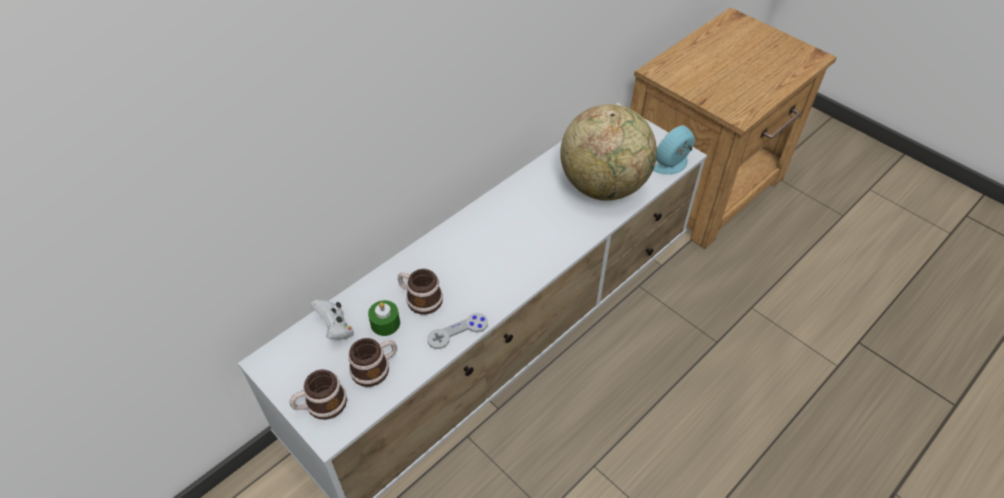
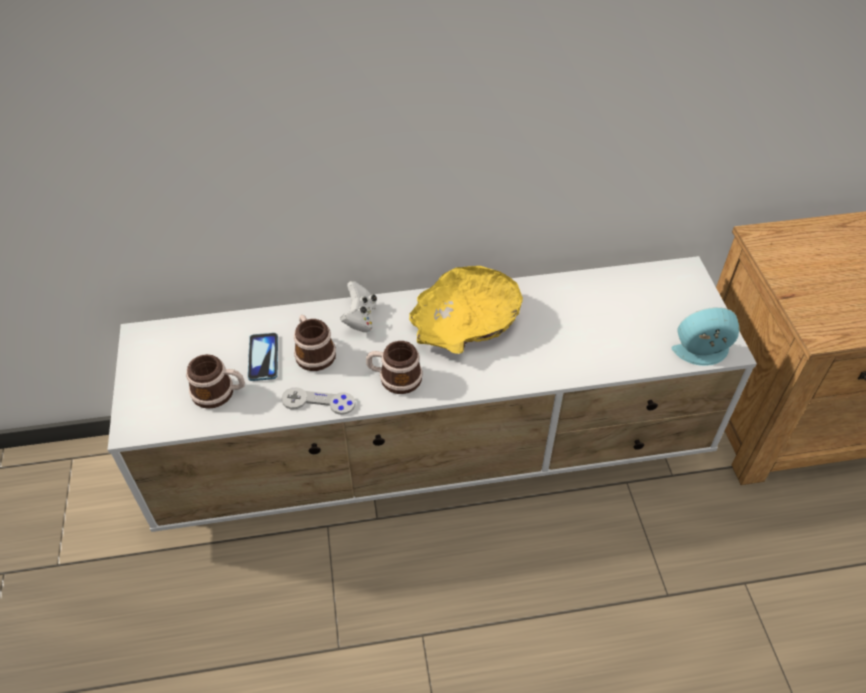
camera: 35 degrees right, 0 degrees up
mug [289,370,347,420] -> mug moved to [366,341,423,394]
white game controller [310,299,354,340] -> white game controller moved to [340,281,377,332]
green candle [368,300,400,336] -> phone [248,333,278,381]
globe [560,104,657,201] -> none
none -> yellow bowl [409,266,523,354]

